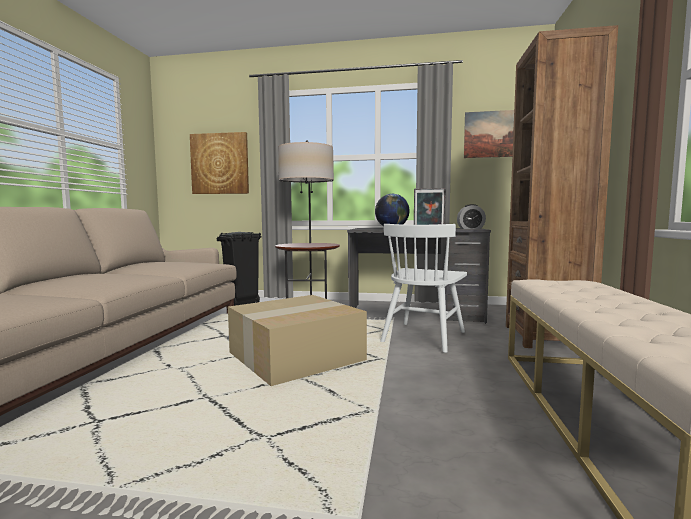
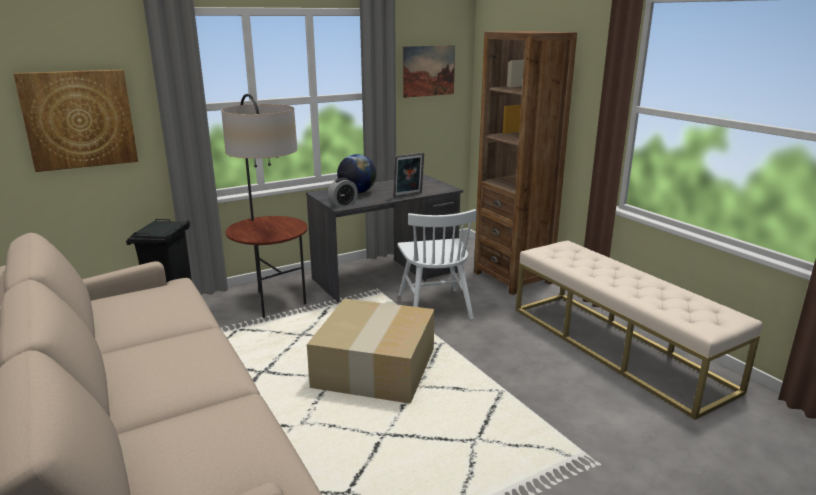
camera: 40 degrees left, 15 degrees up
alarm clock [457,204,486,229] -> alarm clock moved to [328,178,358,208]

